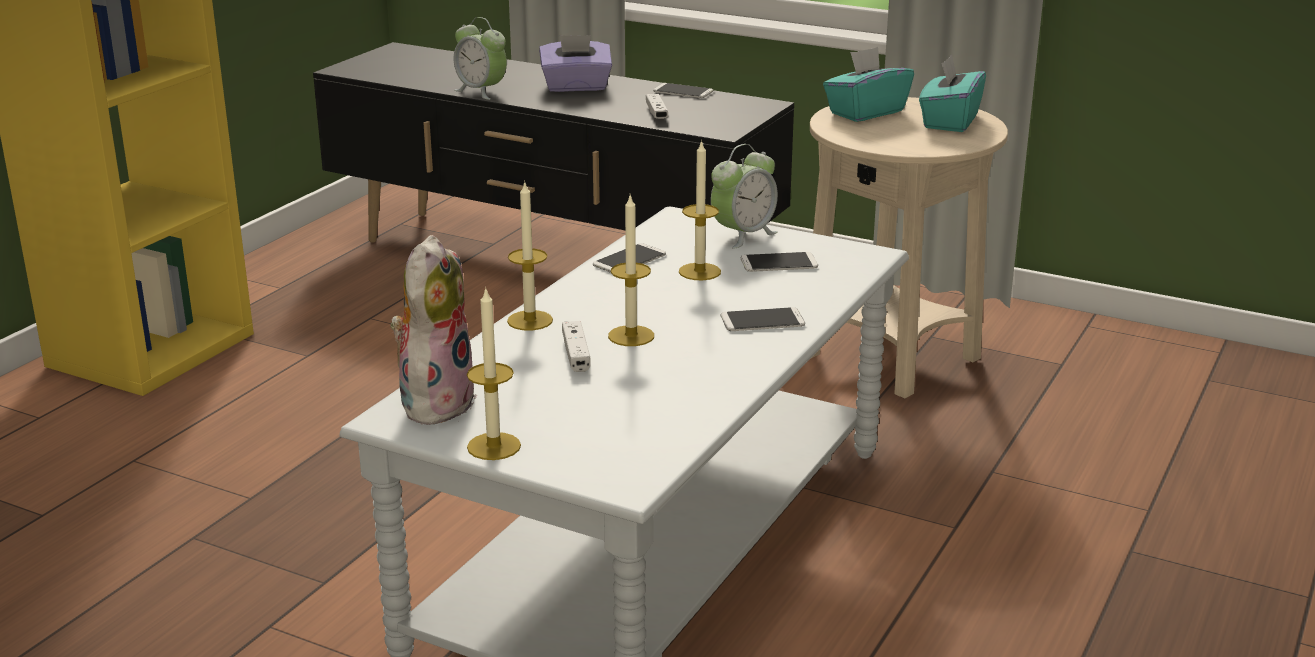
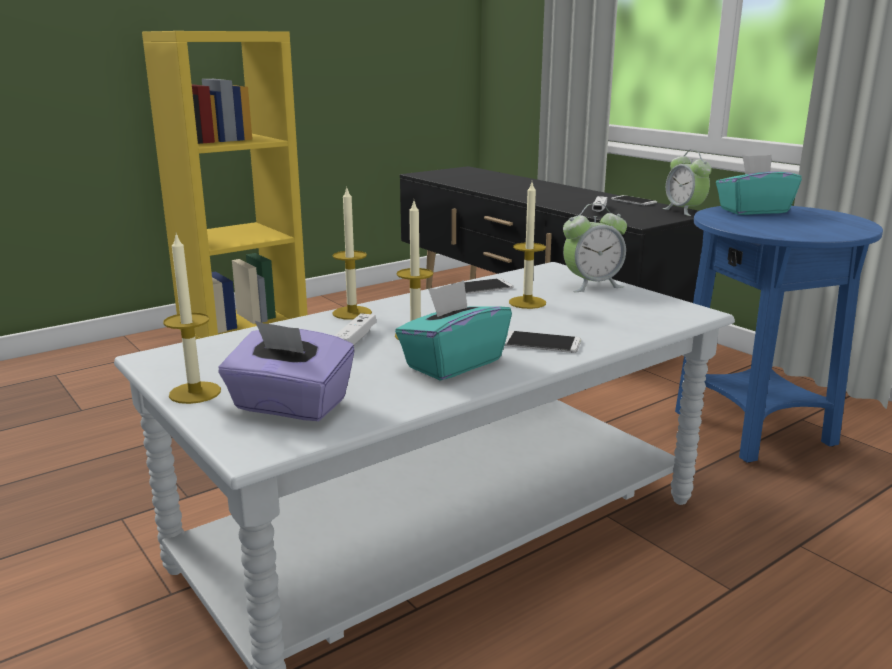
camera: 25 degrees right, 5 degrees down
plush toy [390,235,477,425] -> none
alarm clock [454,17,507,100] -> alarm clock moved to [663,150,712,216]
purple tissue box [539,35,612,92] -> purple tissue box moved to [218,321,355,421]
phone [741,252,818,272] -> none
beige side table [810,97,1008,398] -> blue side table [675,206,883,463]
turquoise tissue box [919,54,986,132] -> turquoise tissue box moved to [395,280,512,381]

